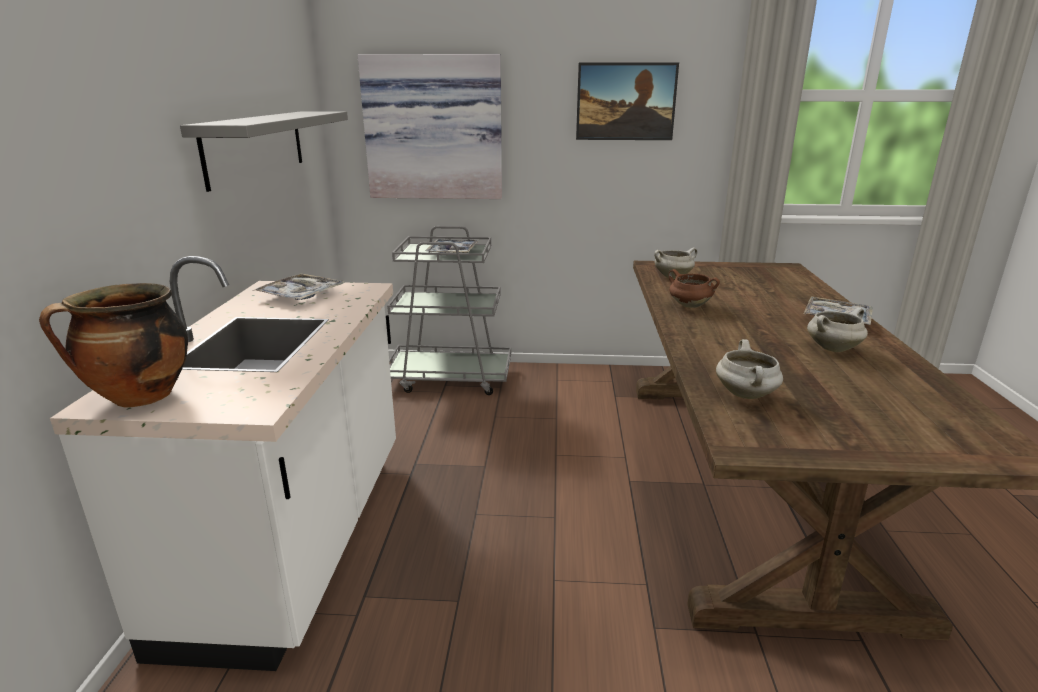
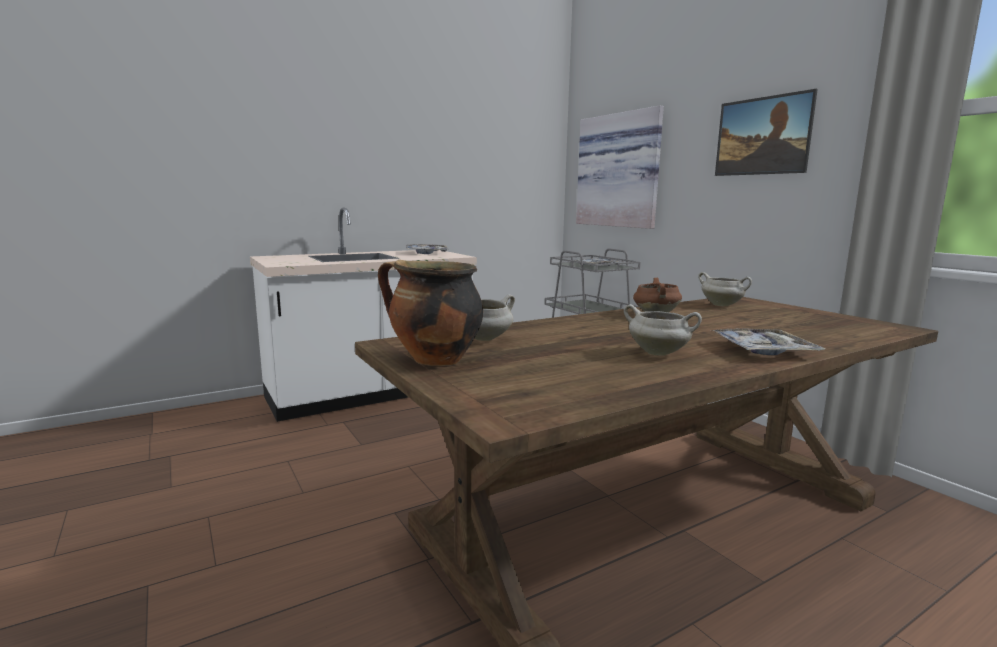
camera: 55 degrees right, 10 degrees down
cooking pot [39,283,188,408] -> cooking pot moved to [378,260,483,366]
grey shelf [180,111,348,192] -> none

